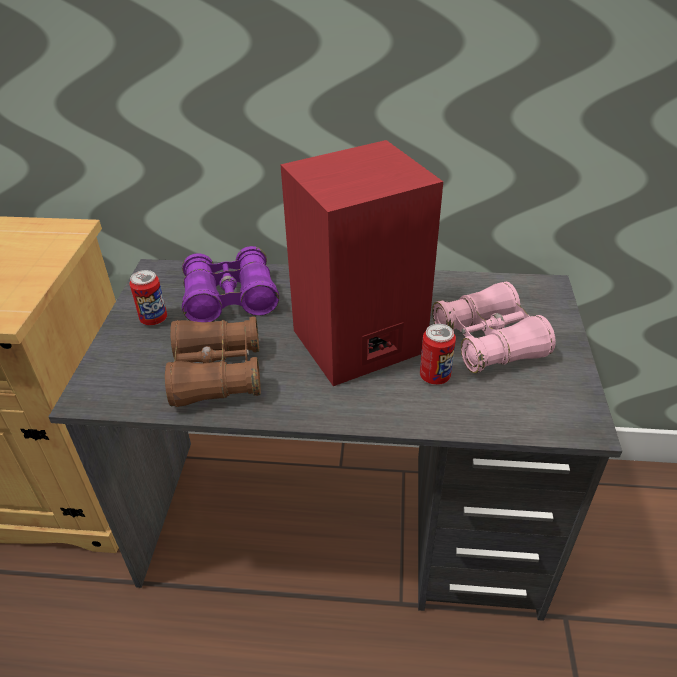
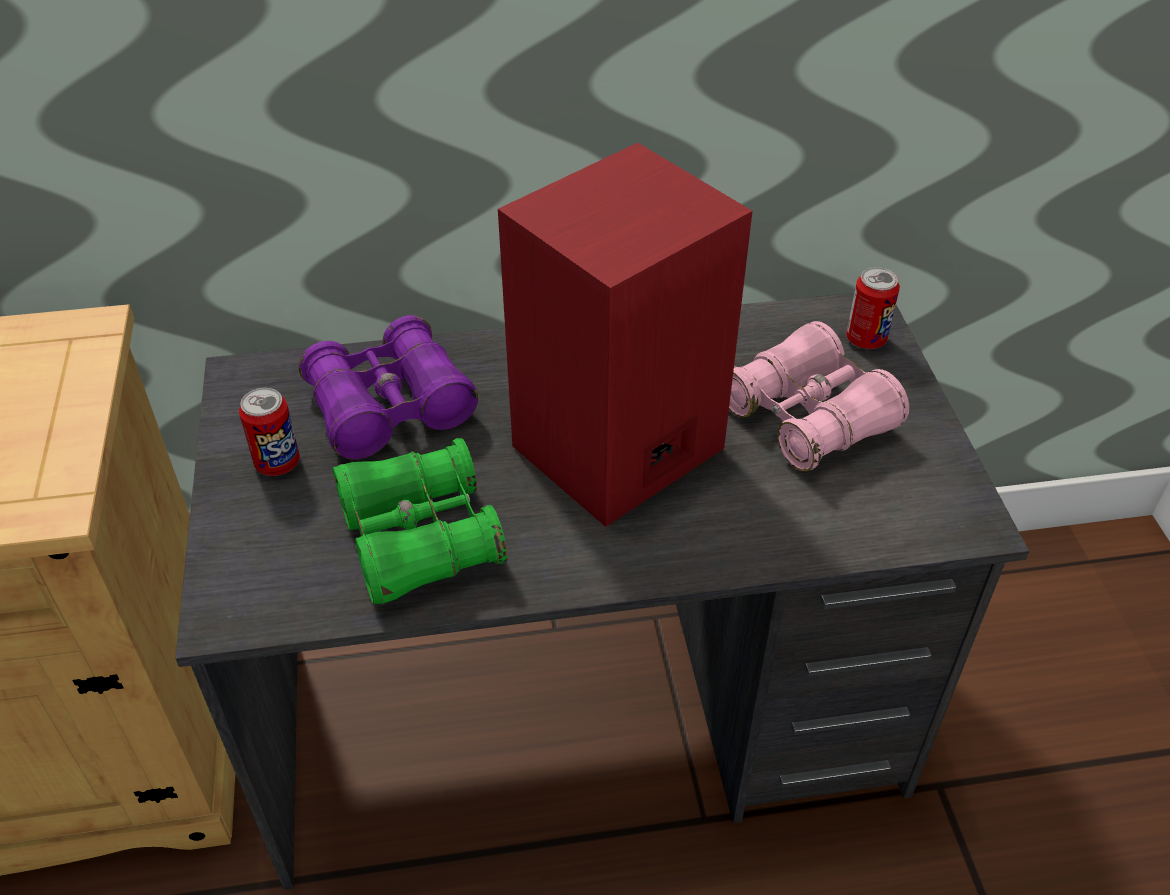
camera: 15 degrees left, 5 degrees up
brown binoculars [165,316,261,407] -> green binoculars [333,438,508,605]
can [420,324,456,385] -> can moved to [846,267,900,349]

